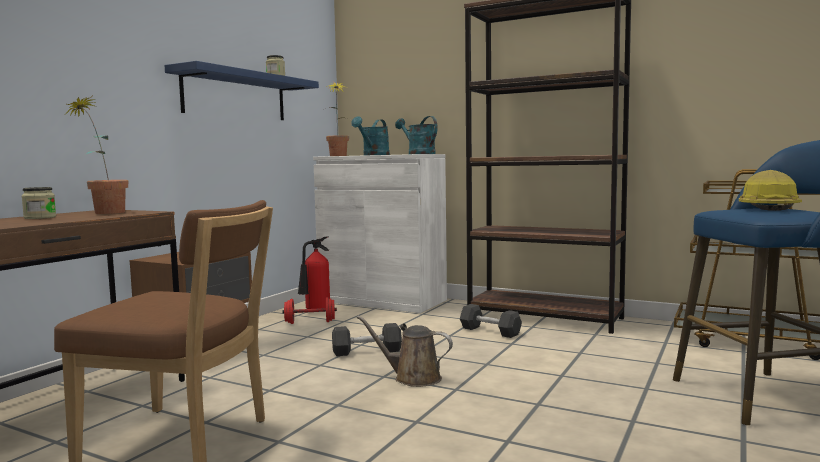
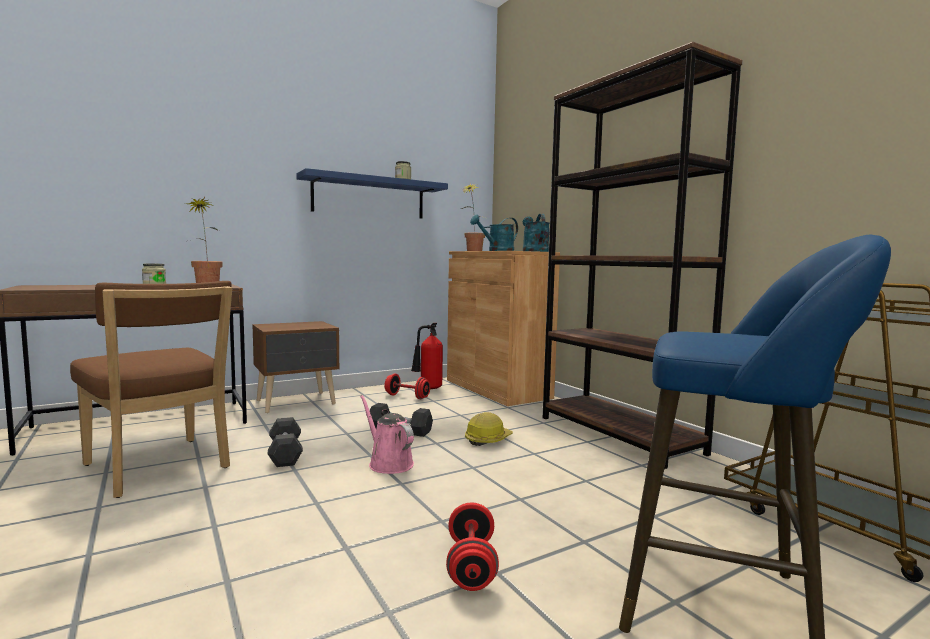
camera: 30 degrees right, 0 degrees up
white cabinet [313,154,447,313] -> brown cabinet [447,251,560,406]
brown watering can [356,316,453,387] -> pink watering can [360,395,414,474]
grey dumbbell [460,304,522,338] -> grey dumbbell moved to [267,417,303,467]
hard hat [739,170,802,211] -> hard hat moved to [465,412,513,446]
none -> red dumbbell [446,502,499,591]

